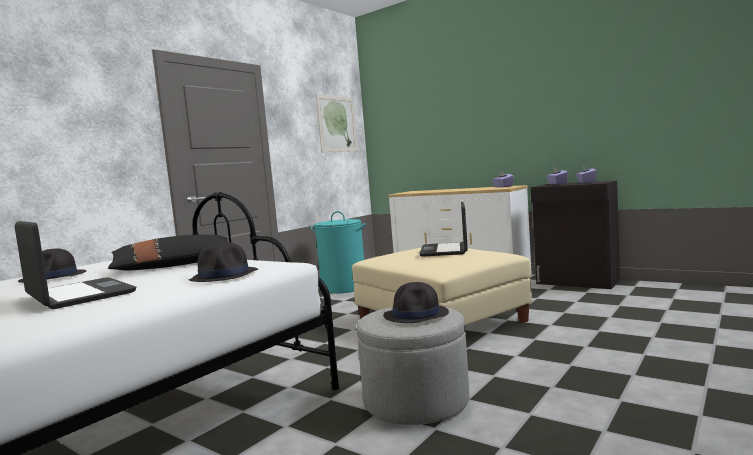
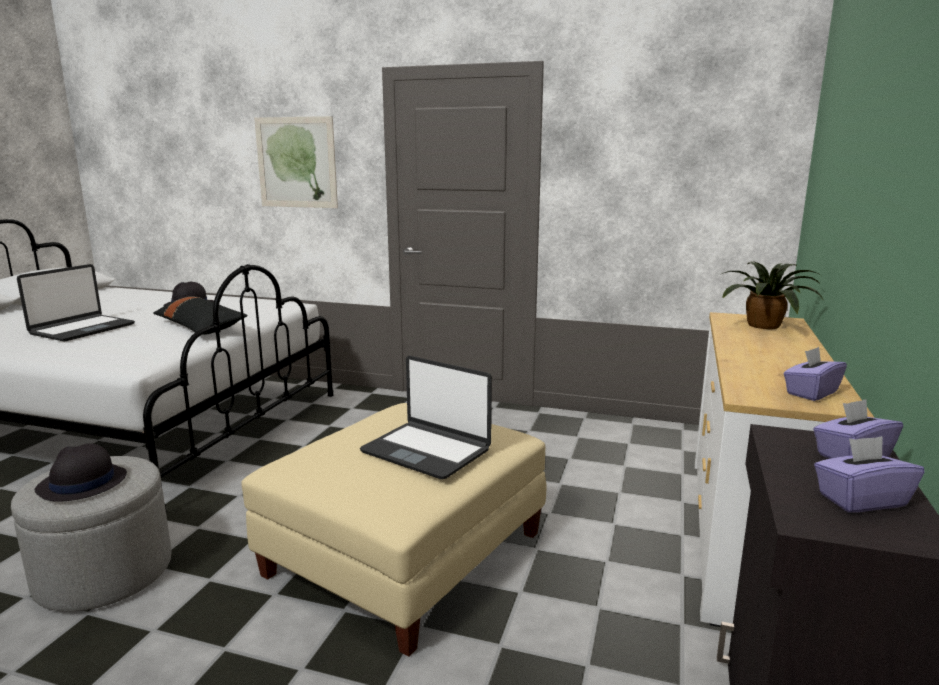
camera: 70 degrees right, 10 degrees up
black hat [188,242,258,282] -> none
turquoise laundry basket [311,211,366,294] -> none
picture [316,94,358,152] -> picture moved to [254,116,338,208]
laptop [419,202,468,257] -> laptop turned 135 degrees counterclockwise [360,356,492,479]
none -> potted plant [722,261,824,329]

